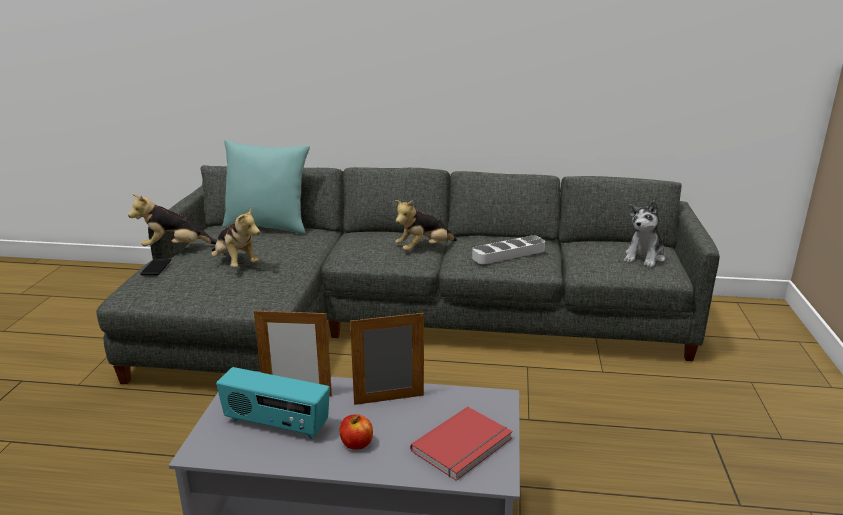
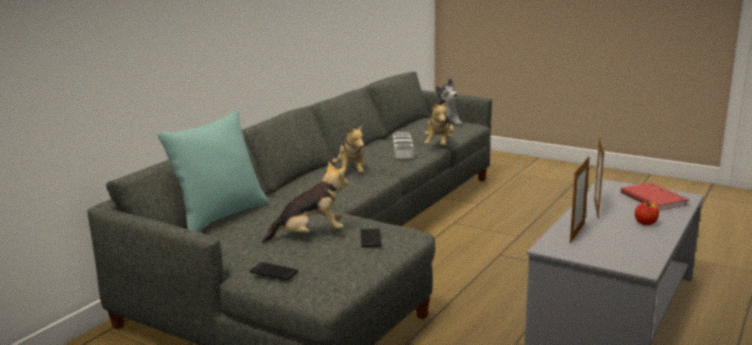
camera: 65 degrees left, 5 degrees down
plush toy [128,194,217,246] -> plush toy moved to [424,101,454,146]
radio [216,367,330,439] -> none
none -> phone [361,229,382,247]

